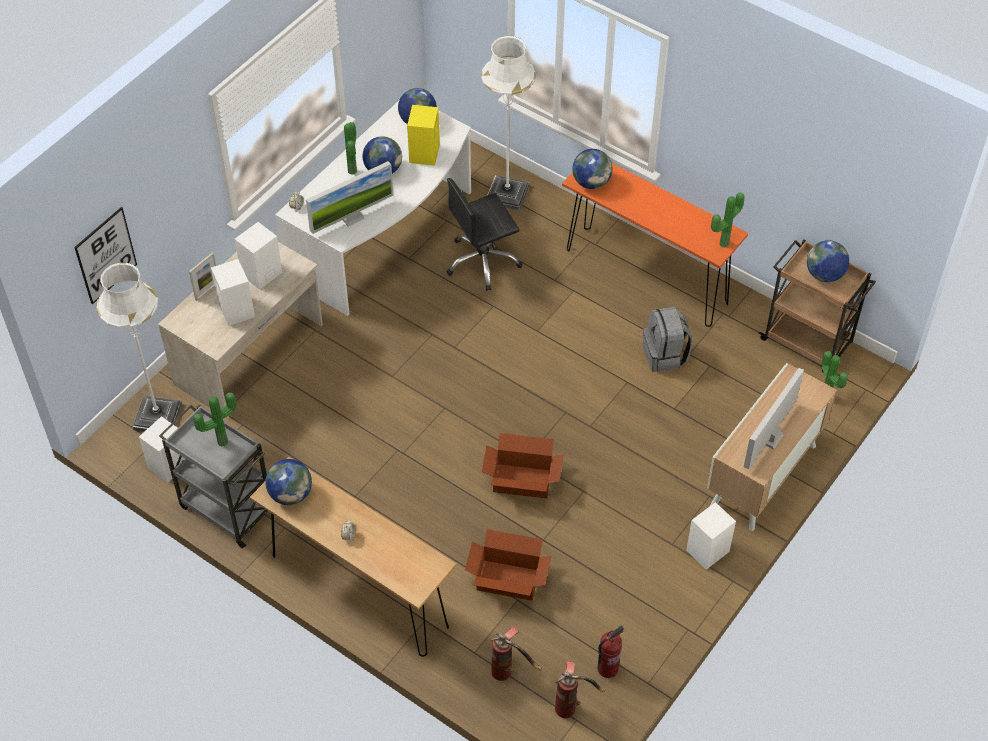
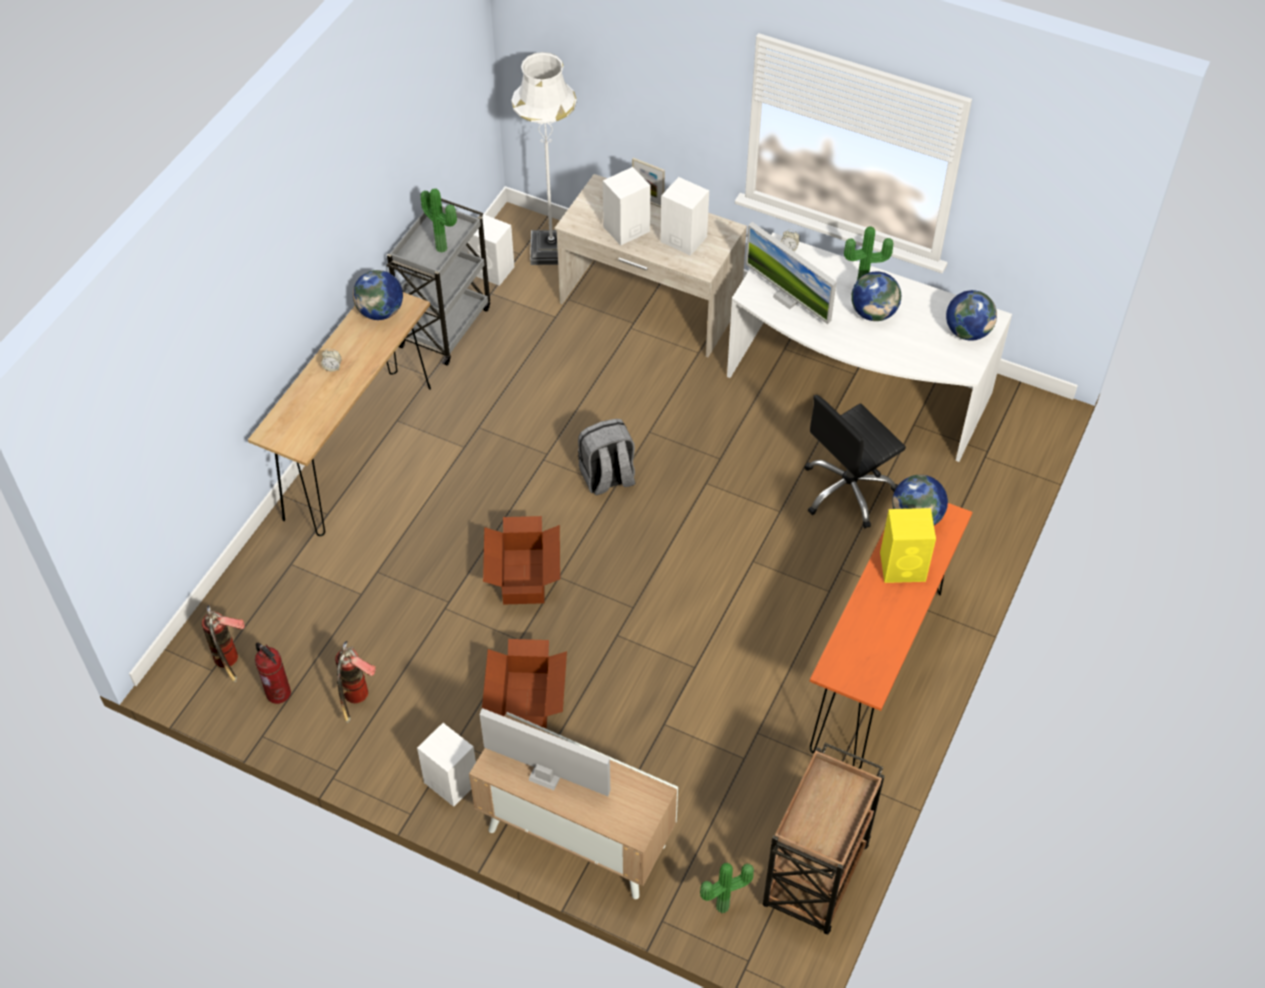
camera: 80 degrees right, 0 degrees up
picture [74,207,137,304] -> none
yellow speaker [407,105,440,166] -> yellow speaker moved to [880,508,936,583]
black office chair [446,178,523,291] -> black office chair turned 90 degrees counterclockwise [804,395,906,528]
cardboard box [465,529,551,601] -> cardboard box moved to [482,639,567,729]
white floor lamp [481,36,536,211] -> none
fire extinguisher [491,626,541,681] -> fire extinguisher moved to [335,641,376,723]
grey backpack [643,307,692,372] -> grey backpack moved to [578,419,635,495]
potted plant [711,192,745,248] -> none
globe [807,240,849,282] -> none

